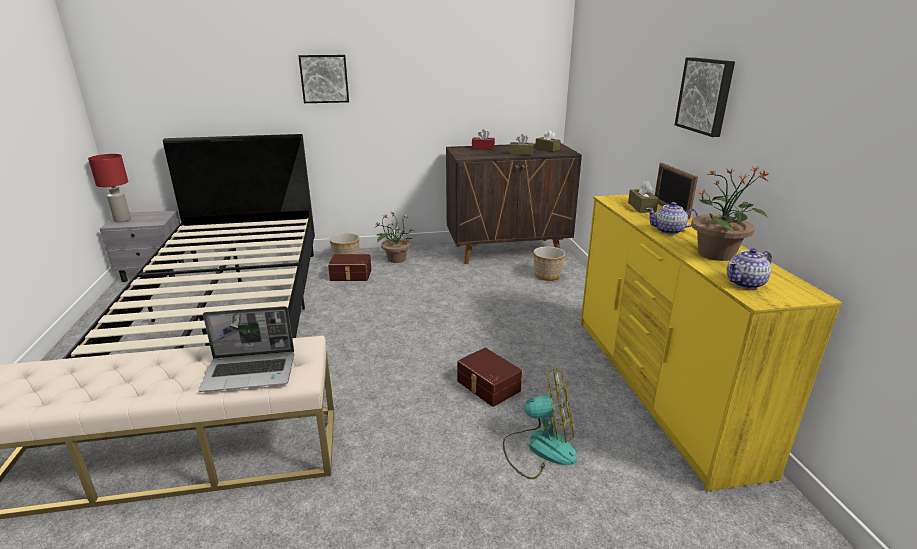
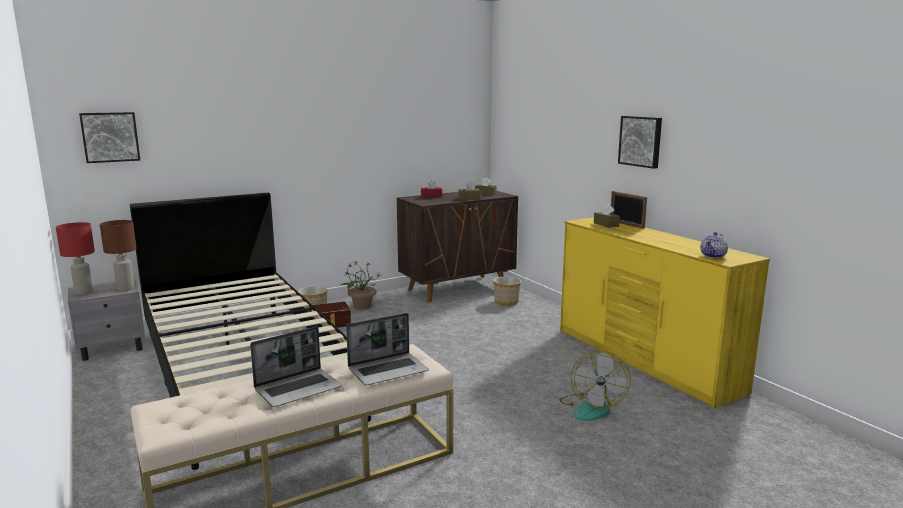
camera: 20 degrees left, 10 degrees down
picture [298,55,349,103] -> picture moved to [79,112,140,163]
brown storage box [457,348,522,407] -> none
fan [503,368,577,479] -> fan turned 120 degrees clockwise [560,351,631,421]
teapot [646,202,698,235] -> none
potted plant [691,166,769,261] -> none
none -> brown table lamp [100,220,137,291]
none -> laptop [250,326,342,407]

